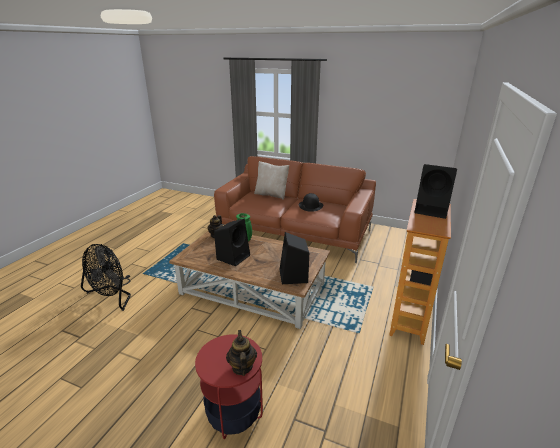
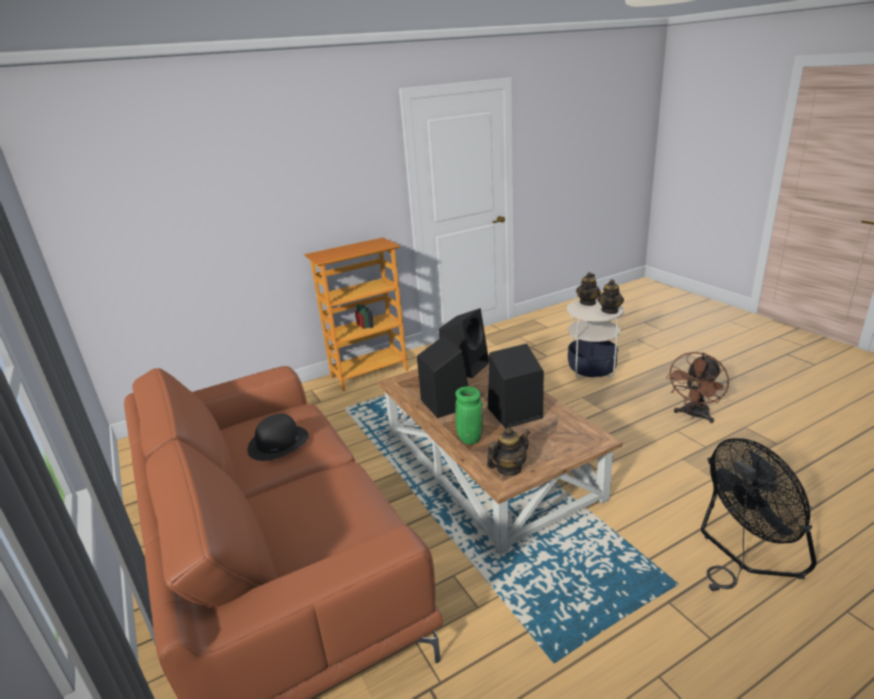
camera: 140 degrees left, 0 degrees up
red side table [195,334,263,439] -> beige side table [567,298,624,378]
beige pillow [254,161,289,200] -> none
black speaker [414,164,457,219] -> black speaker moved to [417,336,468,418]
none -> teapot [598,279,624,314]
none -> brown fan [666,352,729,423]

